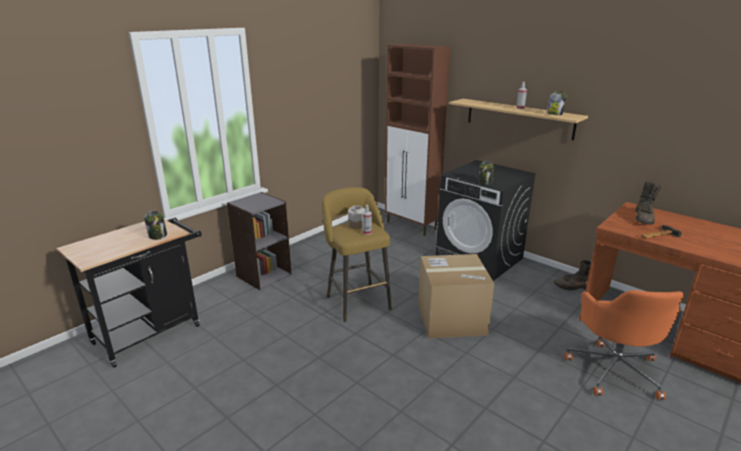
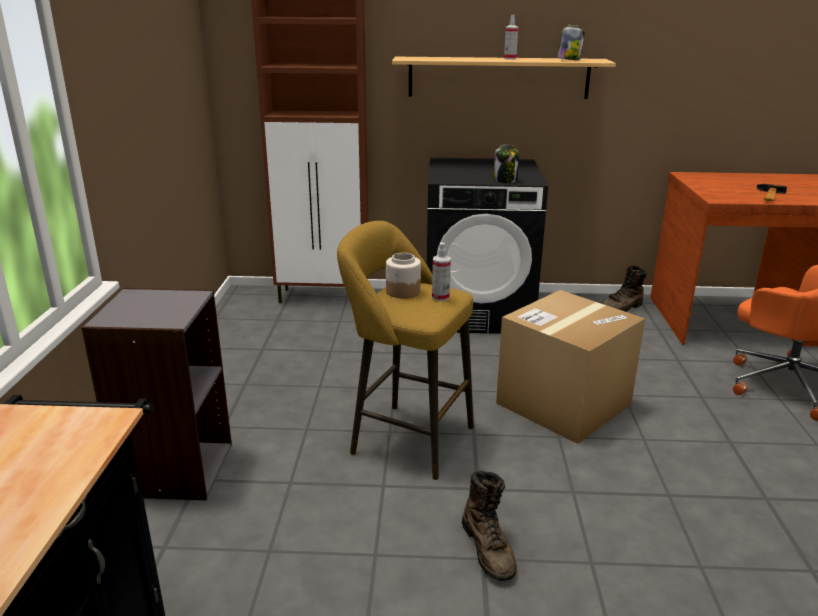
camera: 40 degrees left, 0 degrees up
jar [144,211,167,240] -> none
brown boot [636,182,661,225] -> brown boot moved to [462,470,517,581]

